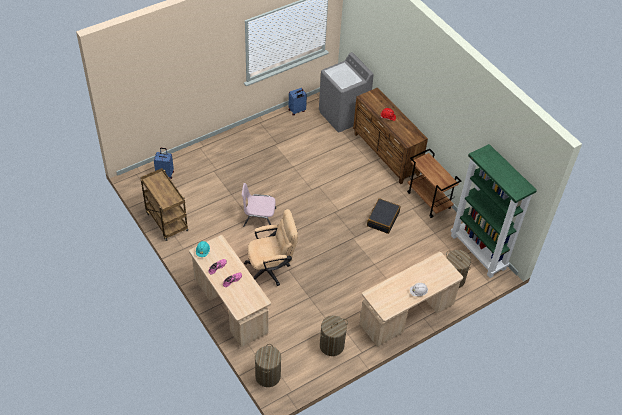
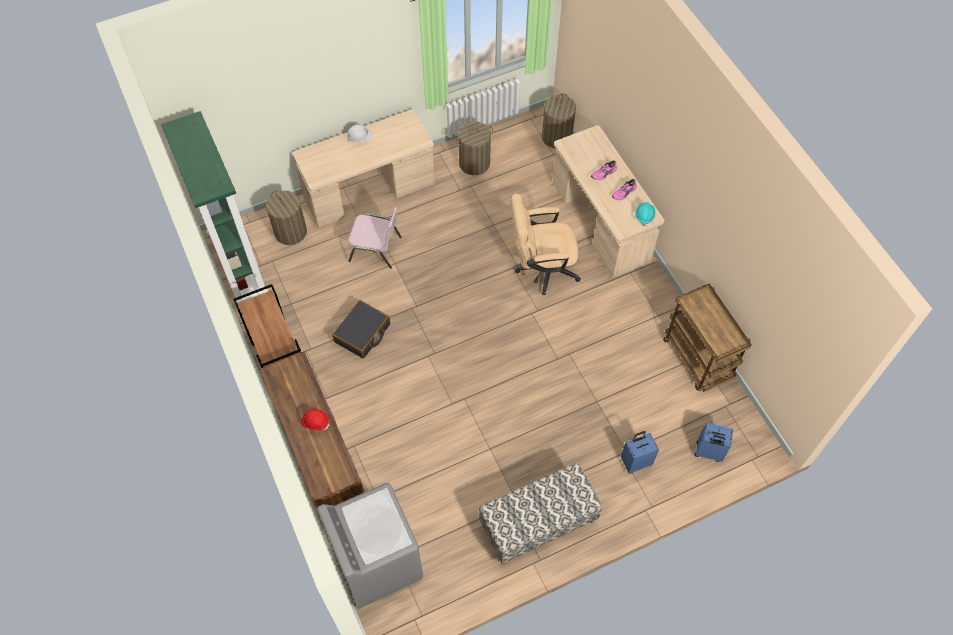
camera: 170 degrees left, 10 degrees up
pink chair [242,183,277,231] -> pink chair moved to [348,207,402,269]
blue suitcase [289,88,307,116] -> blue suitcase moved to [621,431,659,473]
none -> bench [479,463,602,564]

